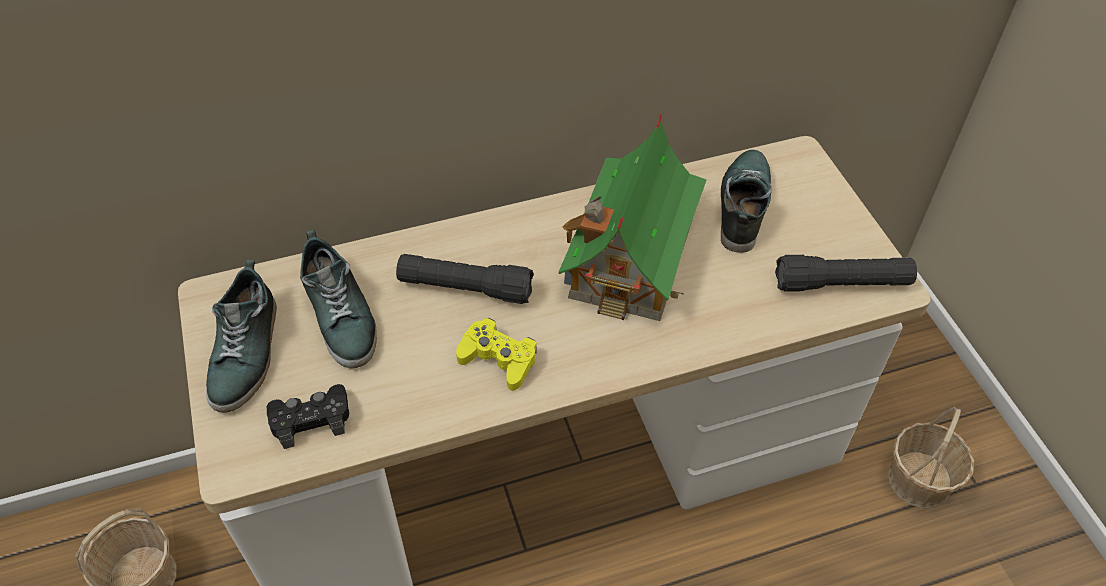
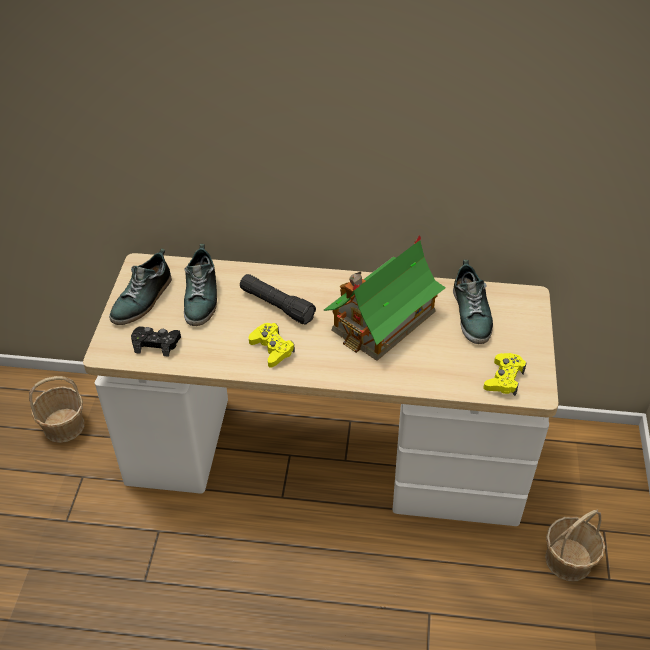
camera: 25 degrees right, 5 degrees down
shoe [721,150,772,253] -> shoe turned 135 degrees clockwise [453,260,493,344]
black flashlight [775,255,917,292] -> yellow game controller [483,353,526,396]

